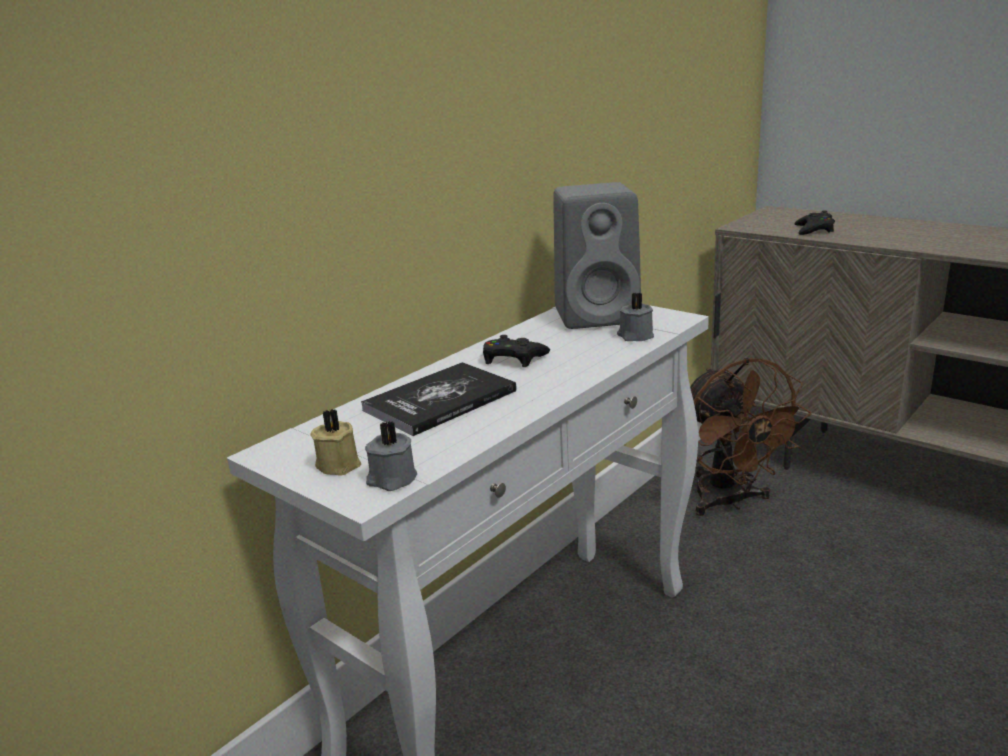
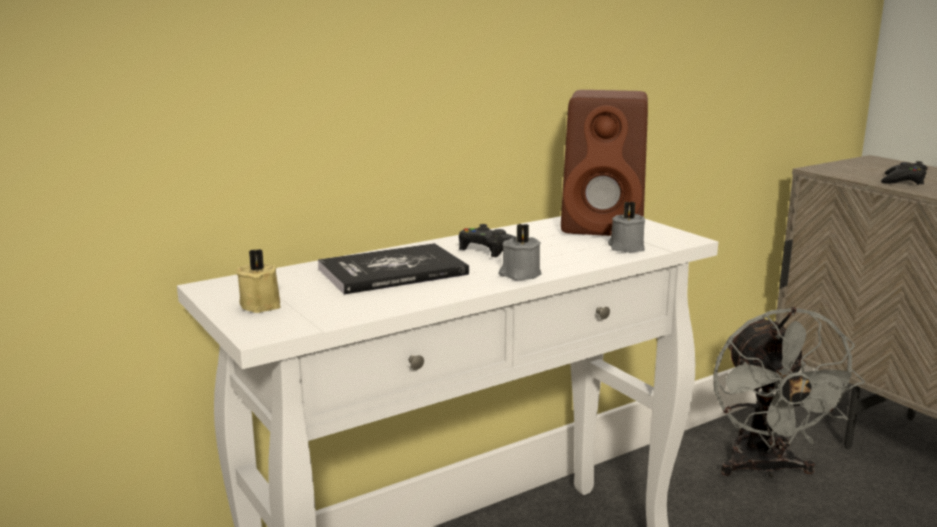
camera: 15 degrees right, 5 degrees down
grey candle [365,421,417,491] -> grey candle moved to [499,224,541,280]
grey speaker [553,182,641,329] -> brown speaker [561,90,648,236]
brown fan [690,358,812,516] -> grey fan [713,307,865,478]

